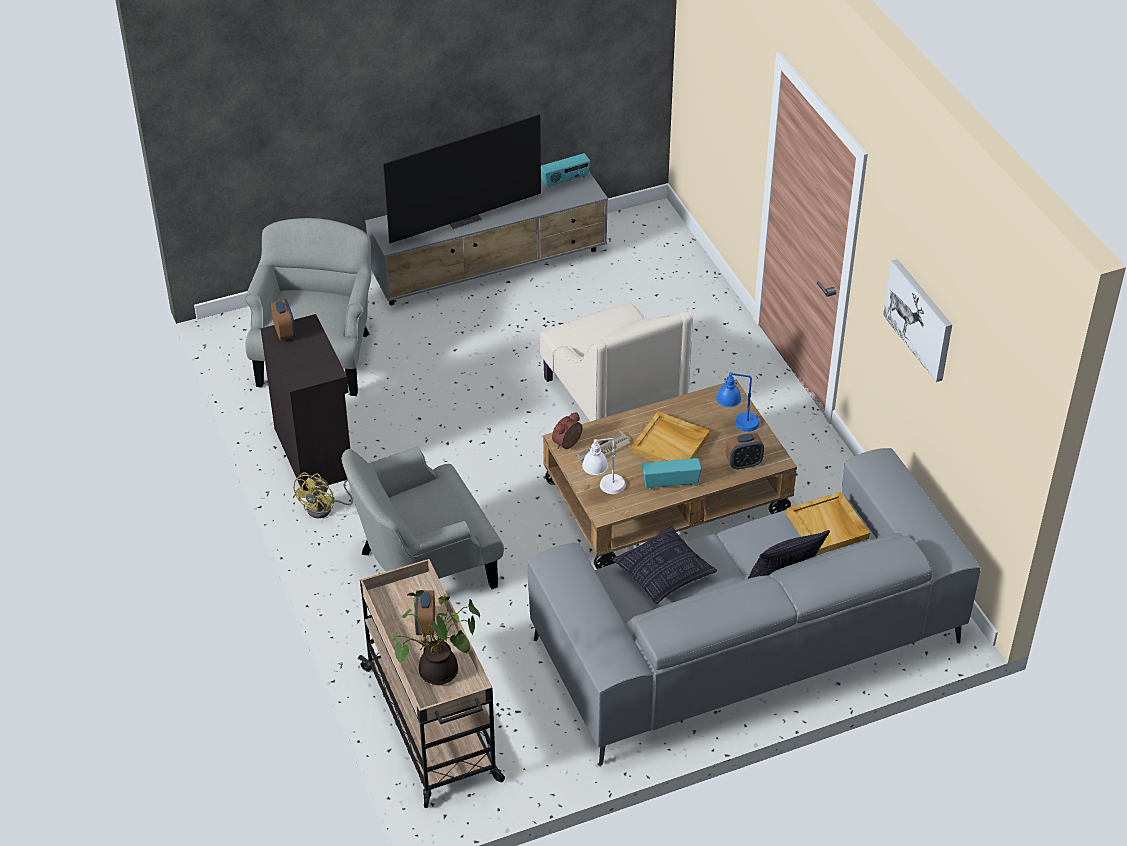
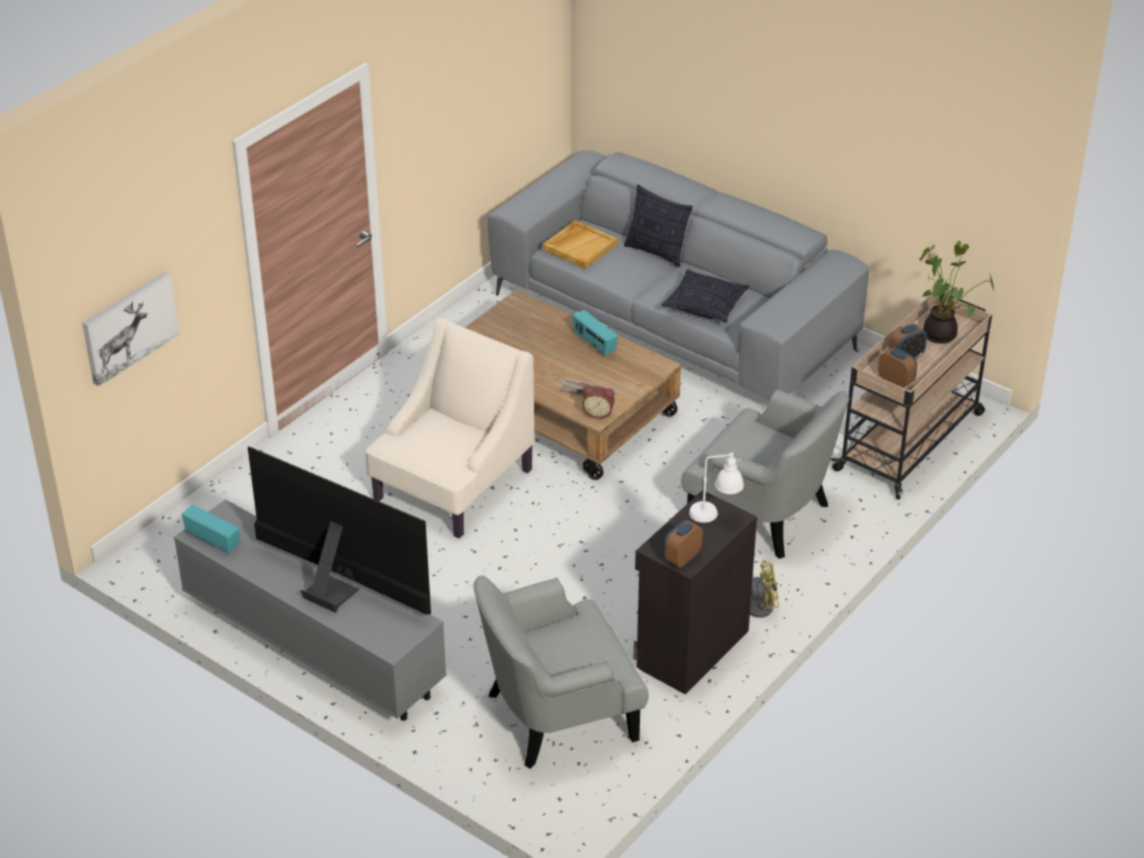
camera: 120 degrees left, 5 degrees down
white table lamp [582,438,626,494] -> white table lamp moved to [689,451,744,523]
beige tray [631,411,710,462] -> none
blue table lamp [716,372,760,432] -> none
alarm clock [726,433,764,470] -> alarm clock moved to [878,347,917,388]
picture [883,259,952,382] -> picture moved to [82,271,179,387]

